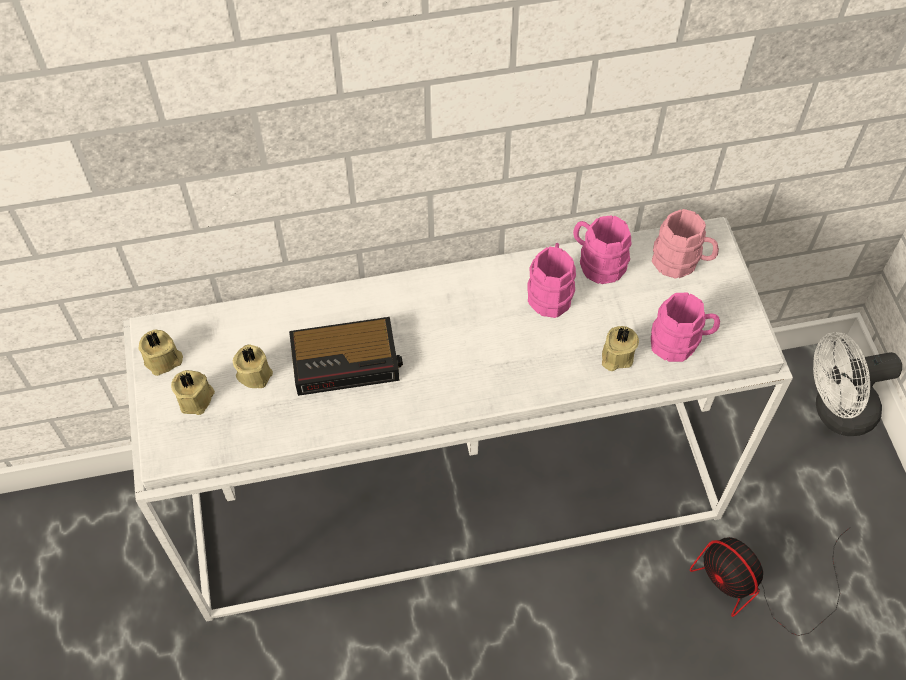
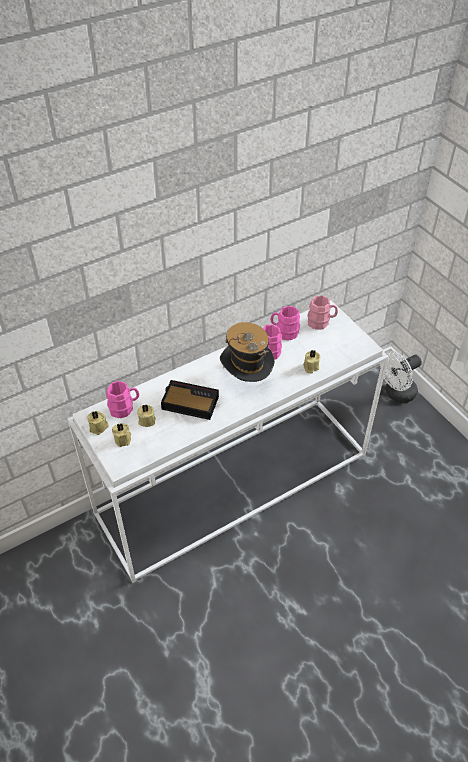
camera: 20 degrees left, 10 degrees down
alarm clock [289,317,403,396] -> alarm clock turned 135 degrees counterclockwise [161,380,219,420]
pink mug [651,292,720,362] -> pink mug moved to [106,381,139,418]
fan [690,527,851,636] -> none
none -> hat [220,322,275,382]

